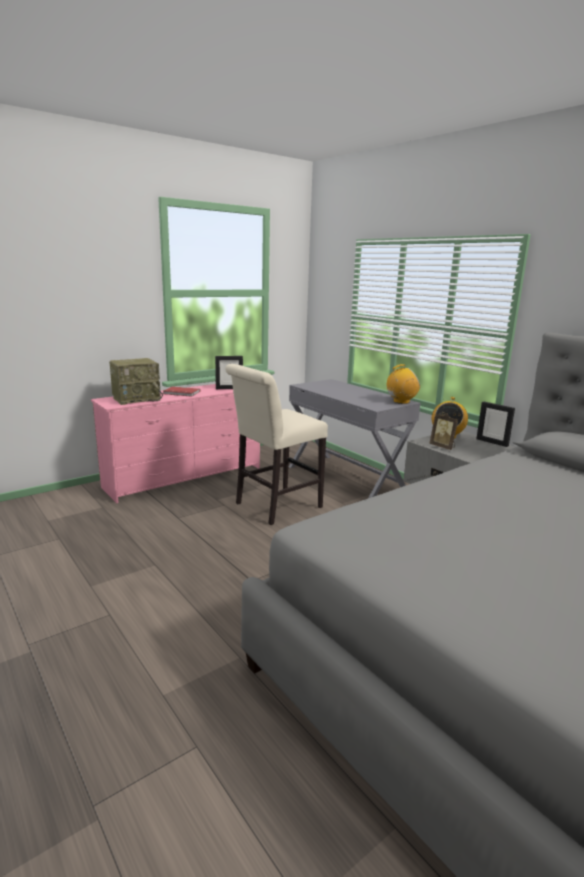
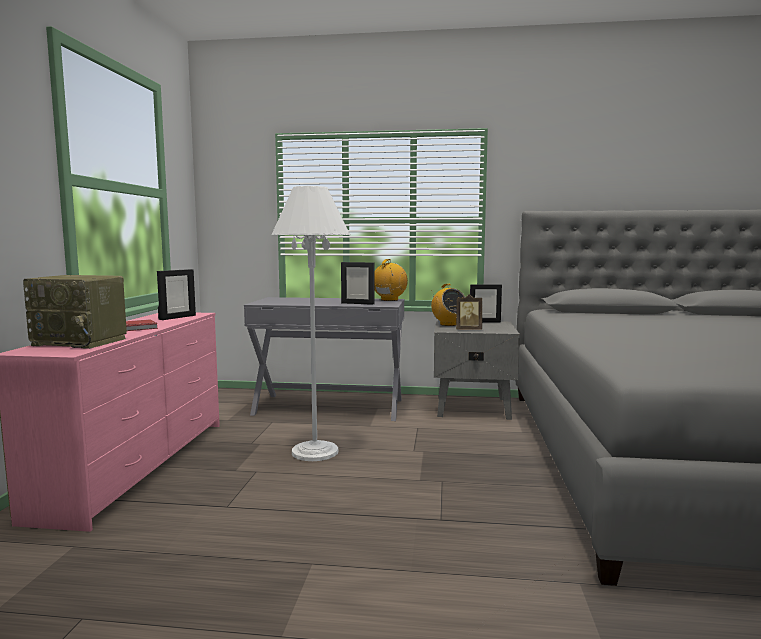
camera: 45 degrees left, 10 degrees down
radio [109,358,163,405] -> radio turned 90 degrees clockwise [23,275,127,349]
beige stool [225,364,328,525] -> white floor lamp [271,186,351,461]
none -> picture frame [341,262,375,305]

